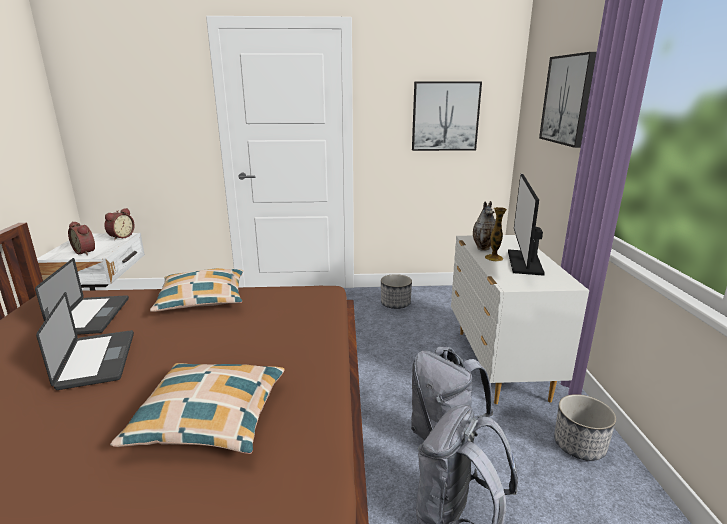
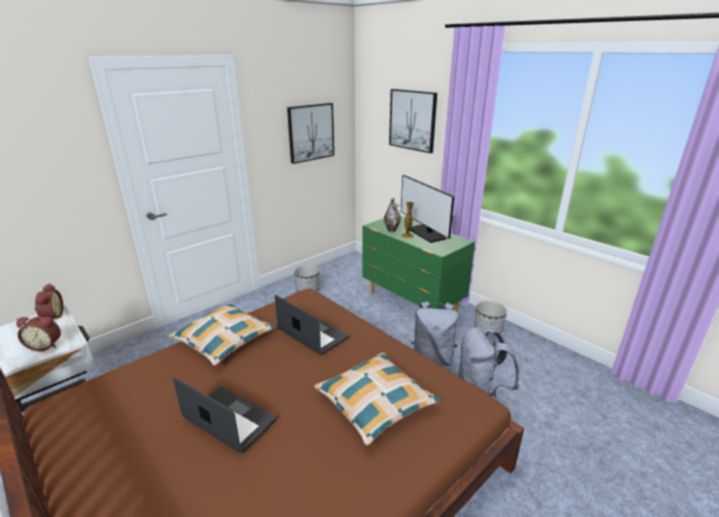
camera: 40 degrees left, 5 degrees up
laptop [35,258,129,335] -> laptop moved to [275,295,348,355]
white dresser [451,235,589,404] -> green dresser [362,216,475,312]

